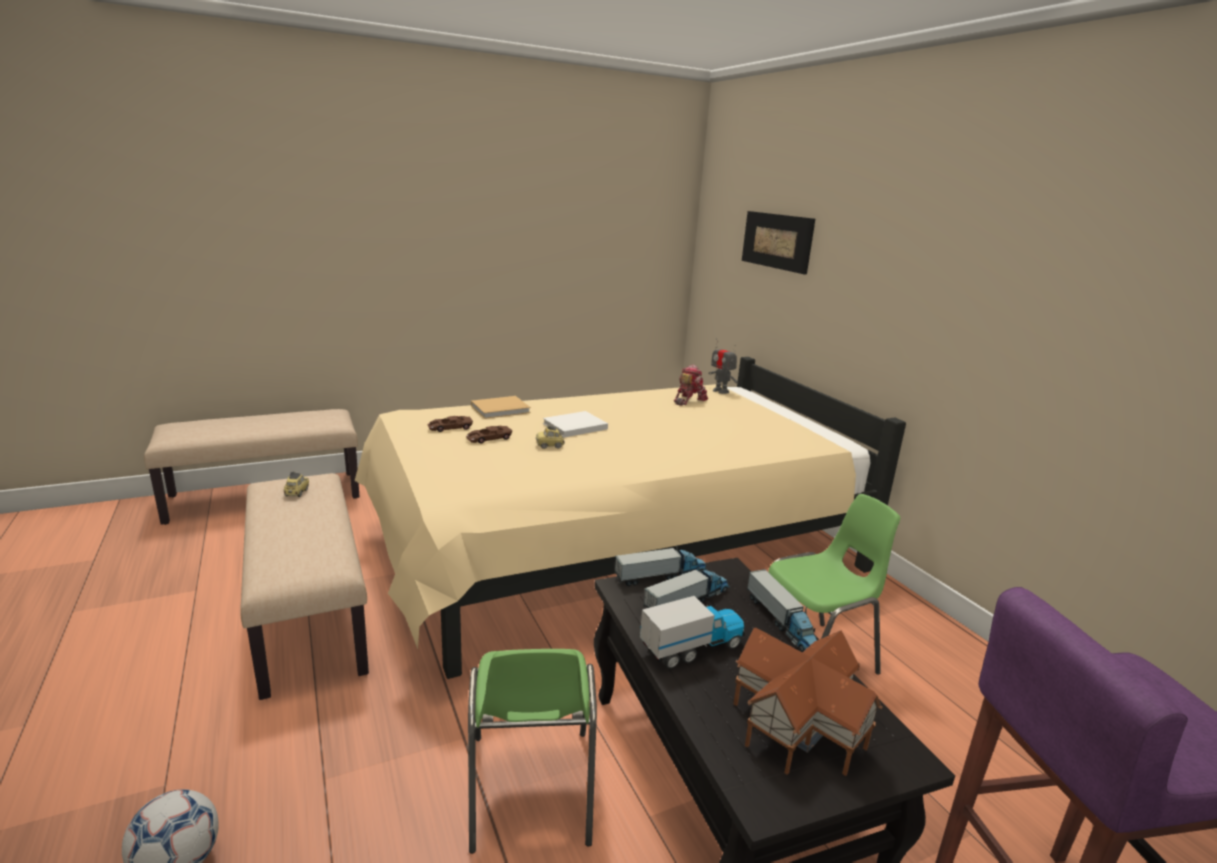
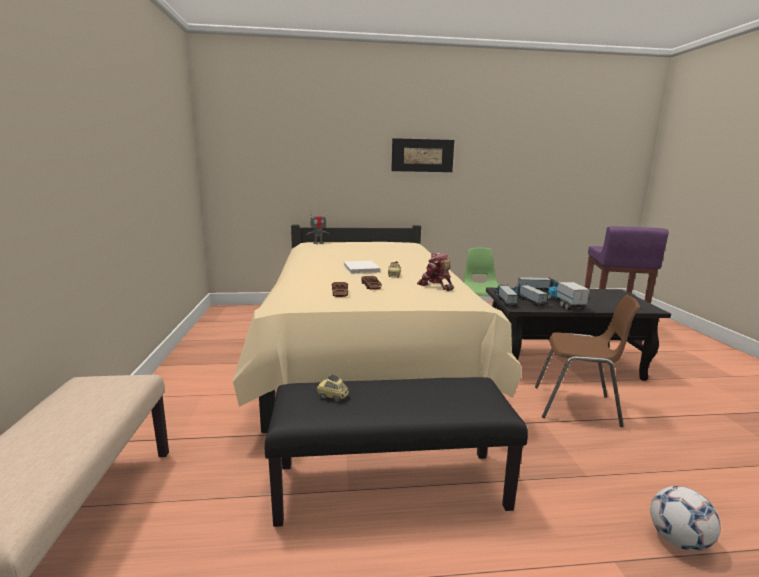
camera: 70 degrees left, 5 degrees down
beige bench [240,473,369,700] -> black bench [265,377,528,527]
green chair [468,649,597,854] -> brown chair [535,295,640,427]
beige book [471,396,531,419] -> none
toy robot [674,365,708,406] -> toy robot moved to [417,252,454,291]
toy house [734,628,883,776] -> none
picture [742,211,815,275] -> picture moved to [391,138,454,172]

